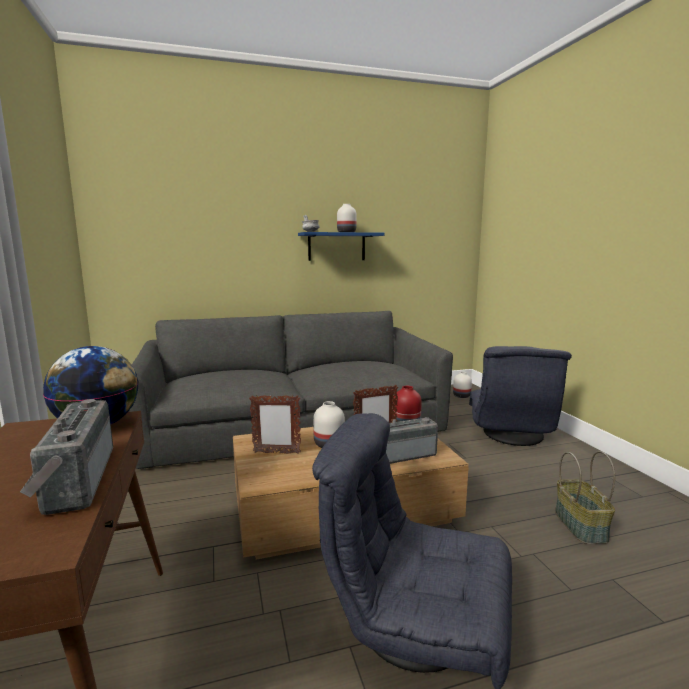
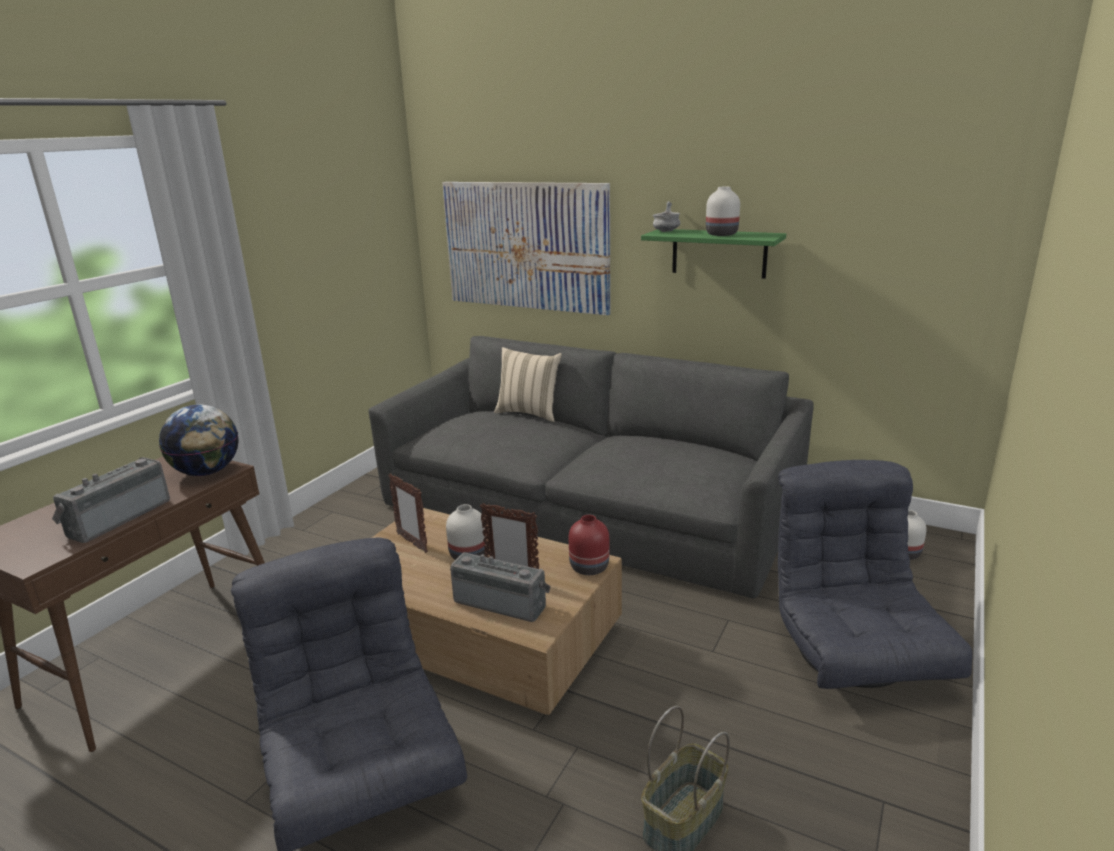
camera: 45 degrees right, 10 degrees up
blue shelf [298,232,384,261] -> green shelf [641,229,787,279]
grey armchair [469,346,572,446] -> grey armchair turned 120 degrees clockwise [778,460,973,689]
none -> picture [442,182,611,315]
none -> beige pillow [494,347,562,422]

